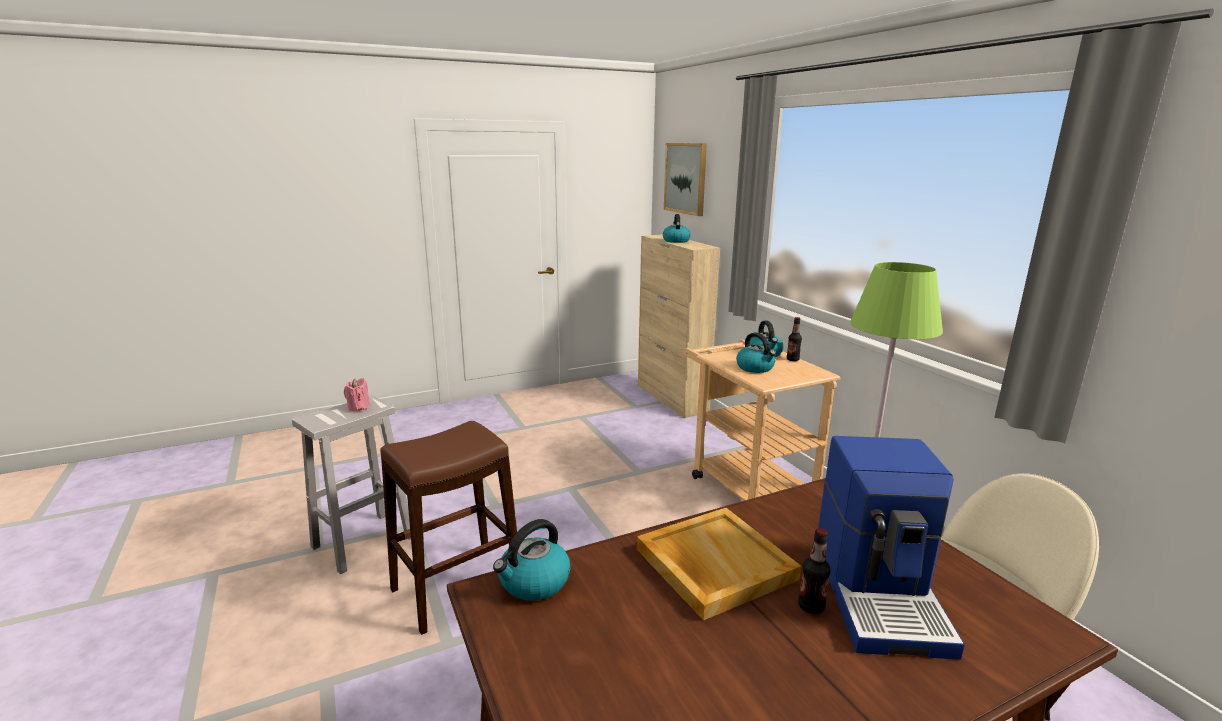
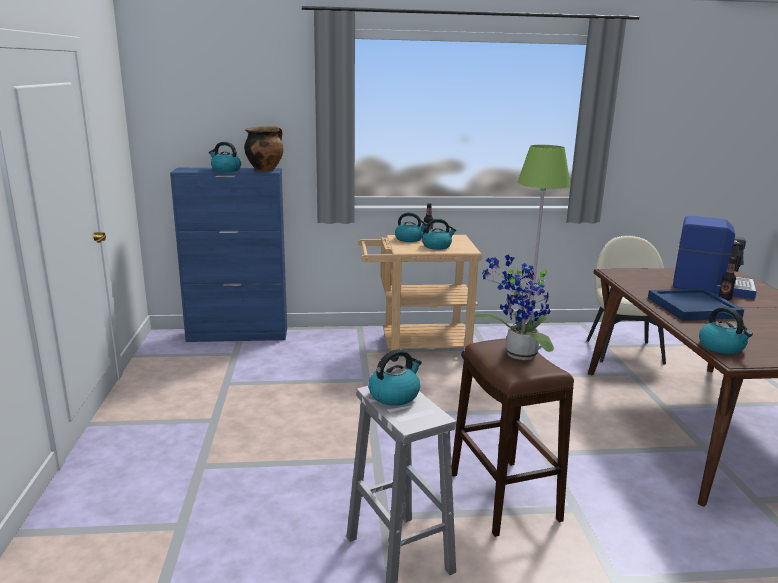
camera: 70 degrees left, 0 degrees up
pink candle [344,378,370,411] -> kettle [369,349,422,406]
beige tray [637,508,801,621] -> blue tray [648,288,744,321]
beige cabinet [638,235,720,418] -> blue cabinet [170,168,287,342]
picture [664,143,707,216] -> none
none -> cooking pot [244,126,283,171]
none -> potted plant [474,254,554,360]

